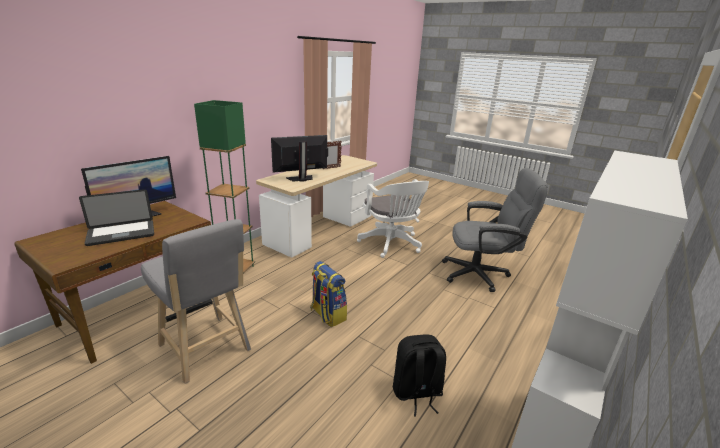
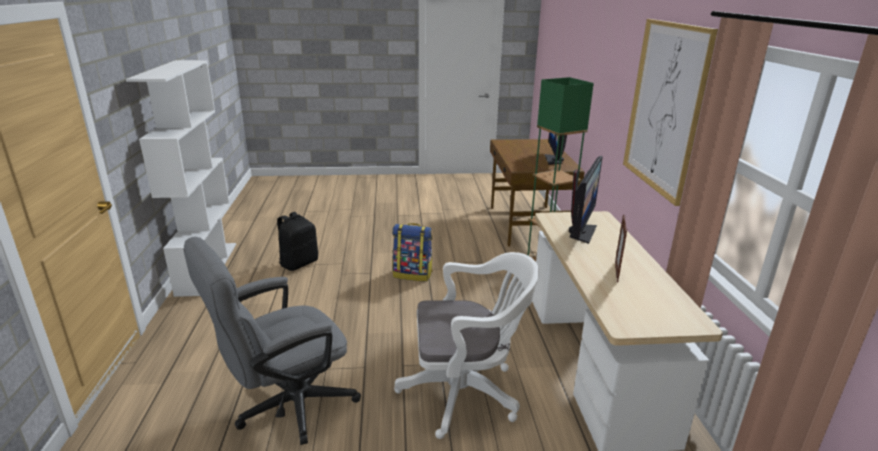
camera: 140 degrees right, 0 degrees up
laptop [79,189,154,246] -> none
grey stool [141,219,251,384] -> none
white office chair [357,179,429,258] -> white office chair turned 150 degrees clockwise [394,252,539,439]
none -> picture [623,19,718,206]

